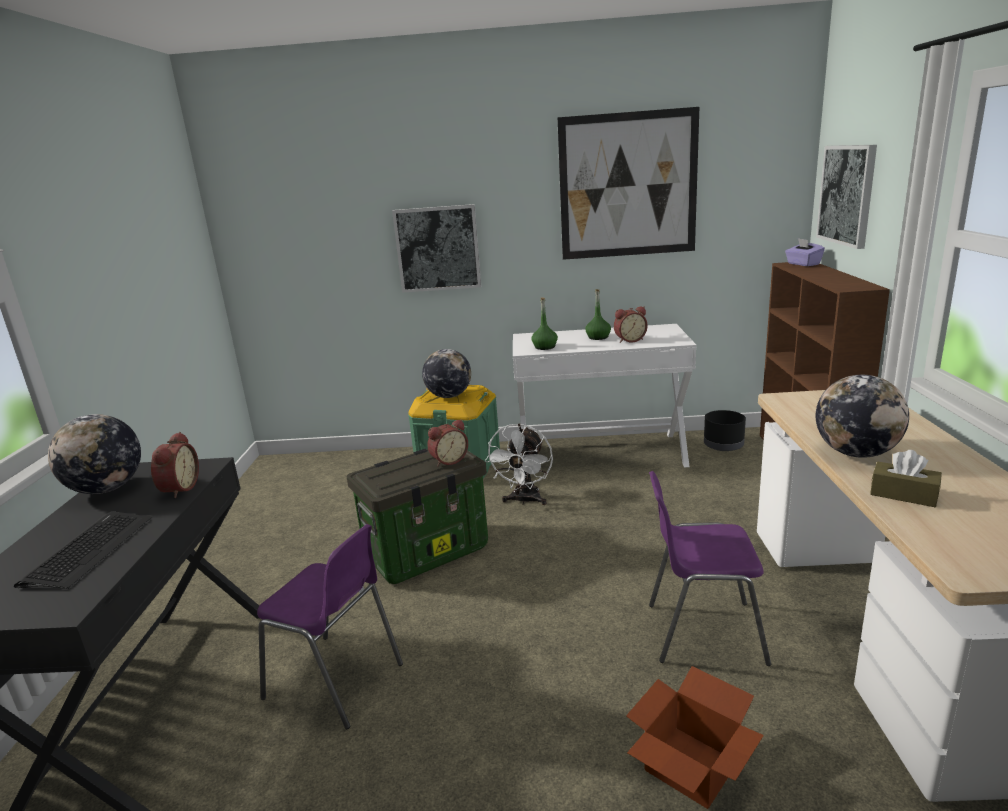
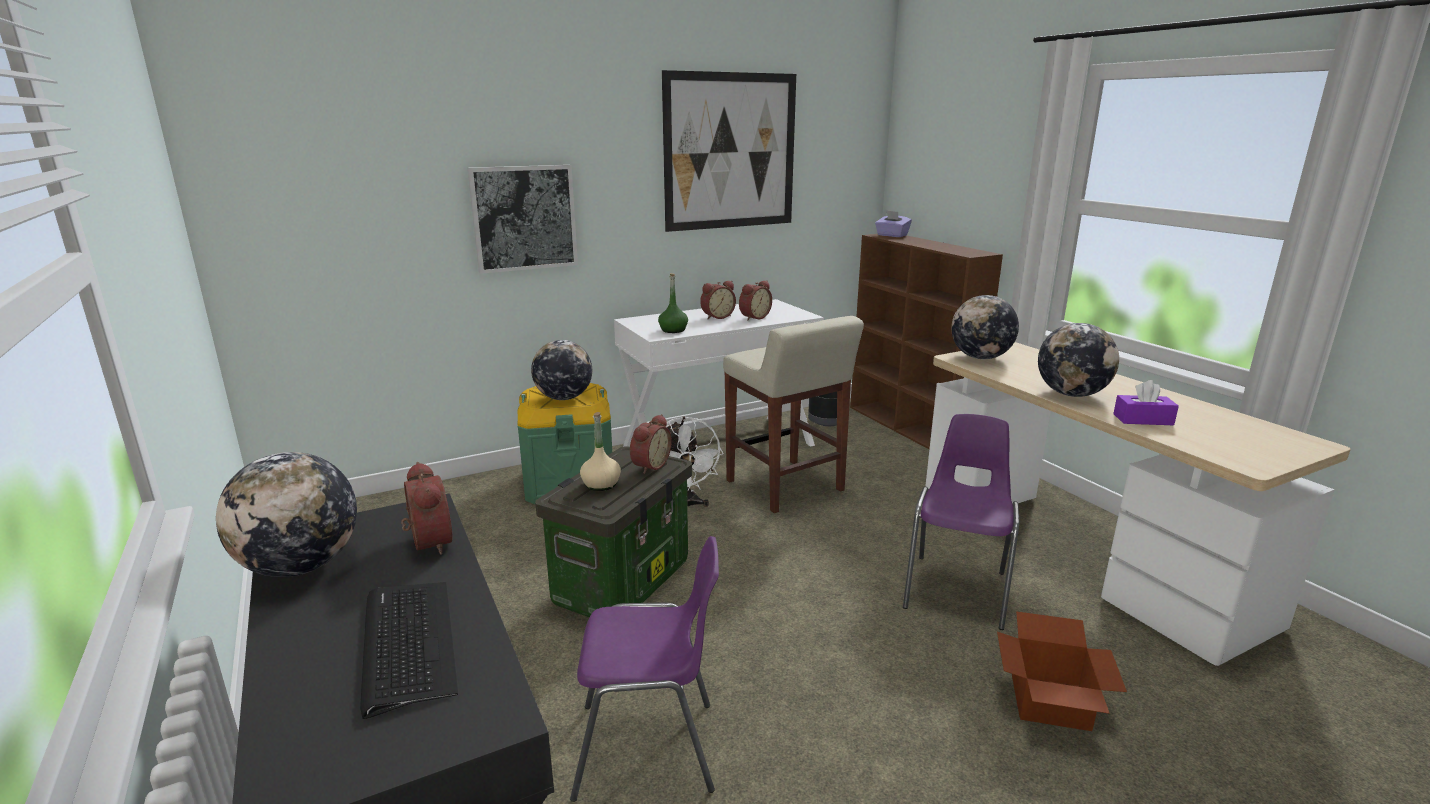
camera: 30 degrees left, 0 degrees up
green bottle [585,289,611,340] -> alarm clock [700,281,736,319]
purple chair [649,471,771,666] -> purple chair turned 135 degrees clockwise [903,414,1019,630]
picture [816,145,877,249] -> none
brown tissue box [870,450,942,507] -> purple tissue box [1113,380,1179,425]
none -> beige bottle [580,412,621,491]
none -> beige stool [723,316,864,513]
none -> globe [951,295,1019,359]

